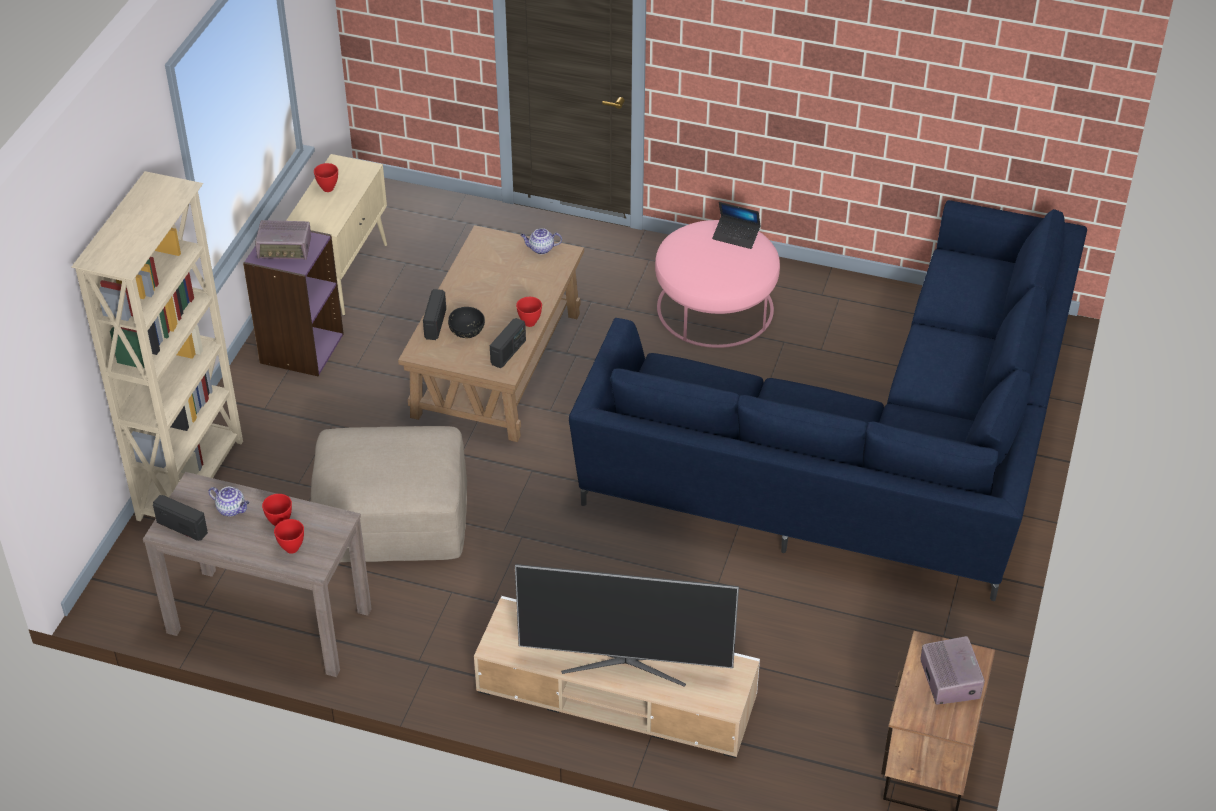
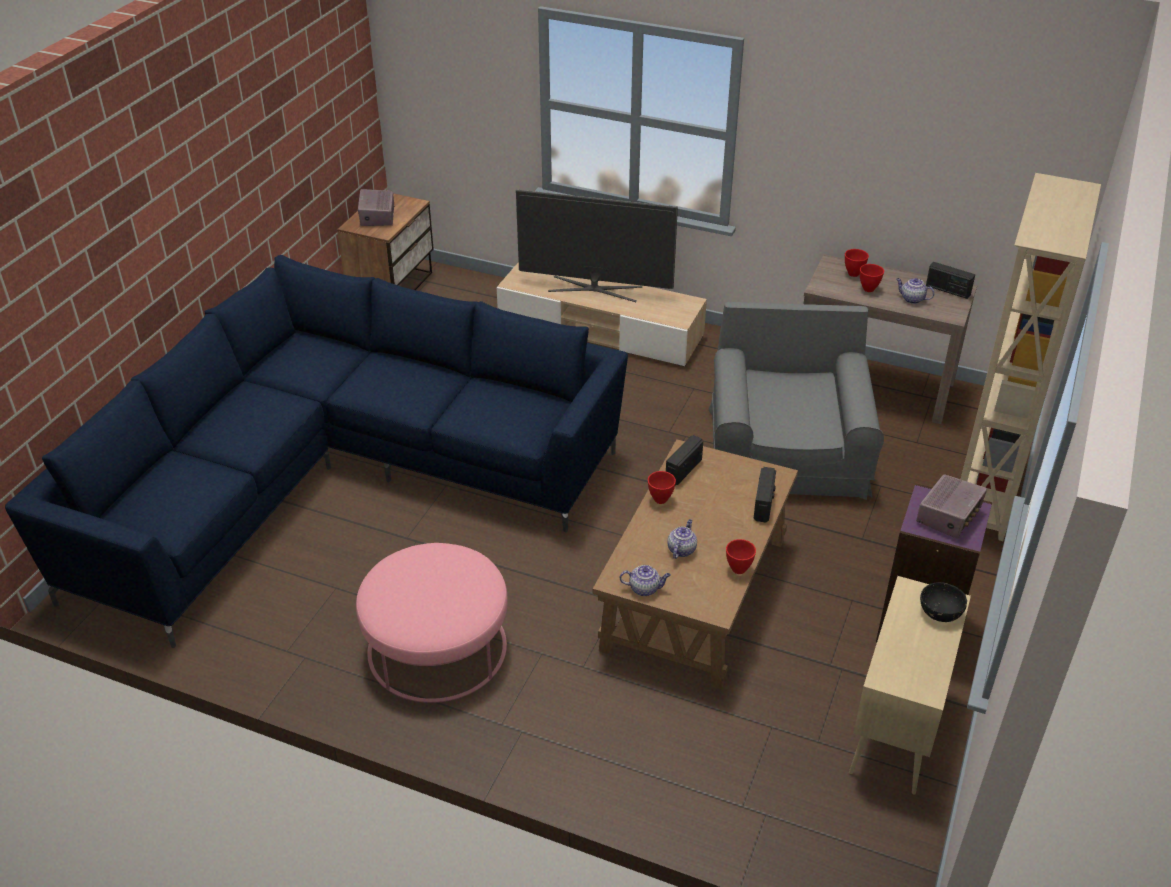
camera: 175 degrees left, 5 degrees down
radio [255,220,311,260] -> radio turned 120 degrees clockwise [916,475,987,539]
beige ottoman [311,426,467,562] -> grey armchair [708,302,884,500]
red bowl [314,163,338,192] -> red bowl moved to [726,539,756,574]
black bowl [448,307,485,338] -> black bowl moved to [920,582,967,622]
laptop [712,202,761,249] -> none
none -> teapot [667,519,697,559]

